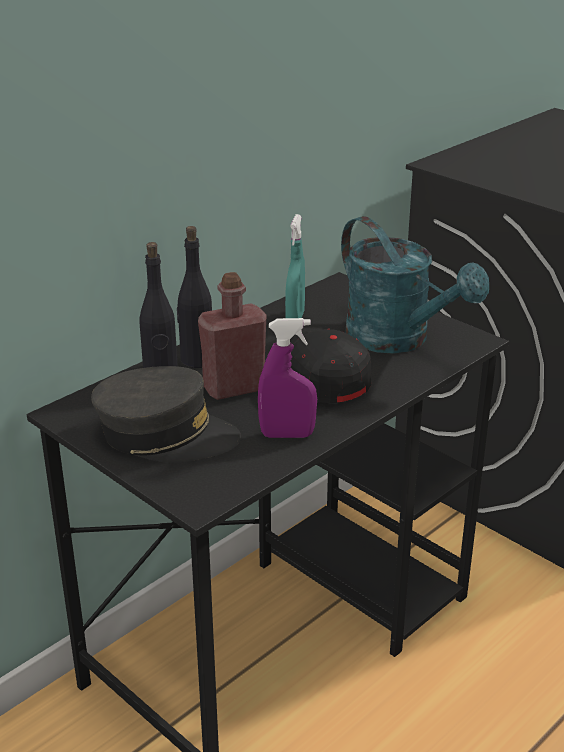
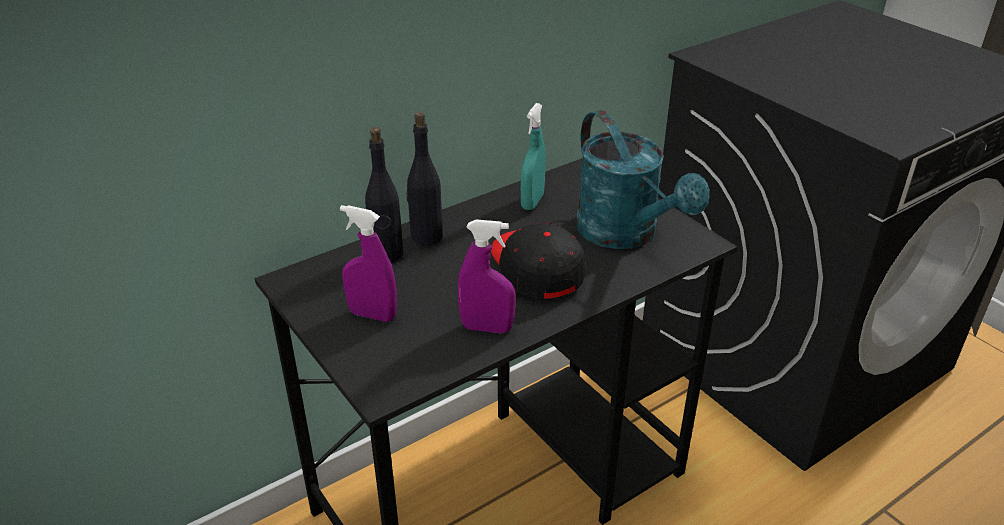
camera: 10 degrees right, 5 degrees up
grey cap [91,366,241,462] -> purple spray bottle [340,205,397,322]
red bottle [198,272,266,400] -> none

